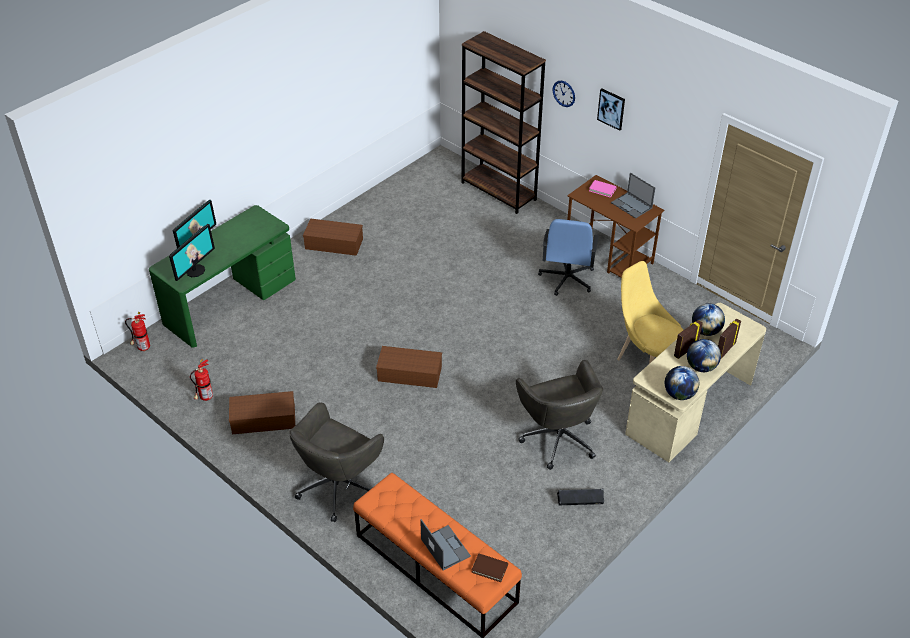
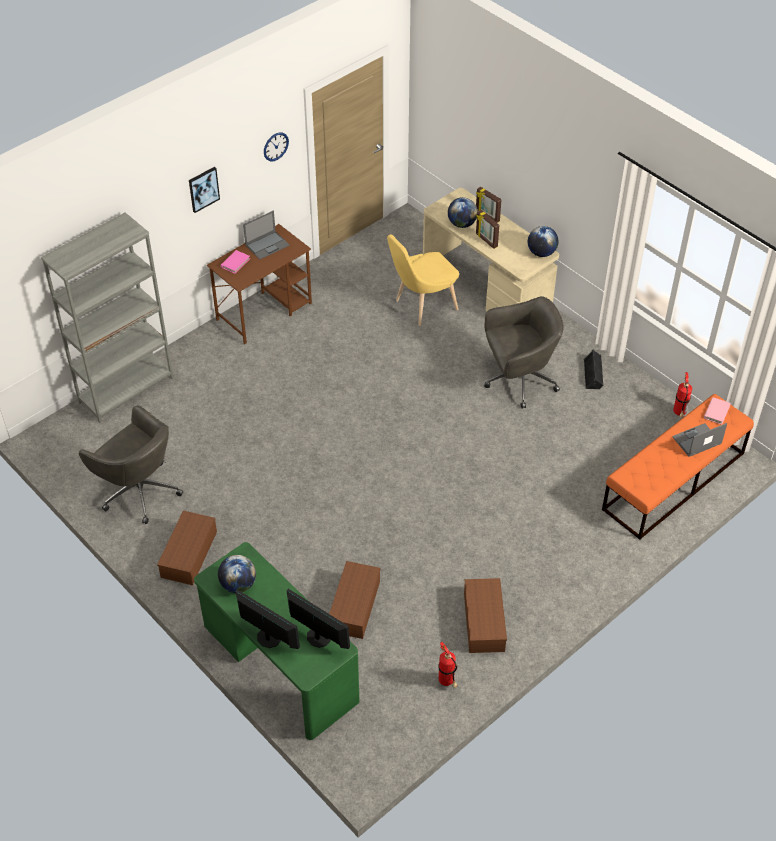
camera: 85 degrees left, 5 degrees up
fire extinguisher [125,312,150,351] -> fire extinguisher moved to [673,372,692,418]
grey office chair [289,403,384,522] -> grey office chair moved to [79,405,183,524]
brown storage box [376,346,442,388] -> brown storage box moved to [329,561,381,639]
brown bookcase [462,31,546,214] -> grey bookcase [41,212,174,423]
brown book [471,554,508,582] -> pink book [704,397,731,425]
blue office chair [538,219,599,296] -> none
wall clock [553,81,575,107] -> wall clock moved to [264,132,289,161]
globe [687,339,721,372] -> globe moved to [218,555,256,593]

